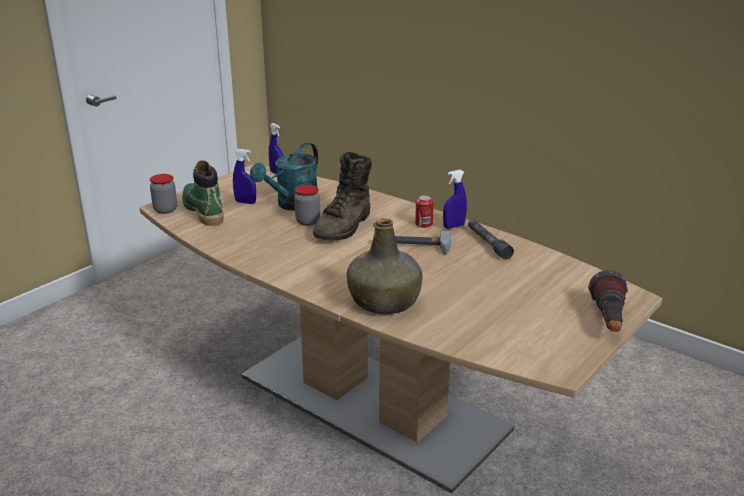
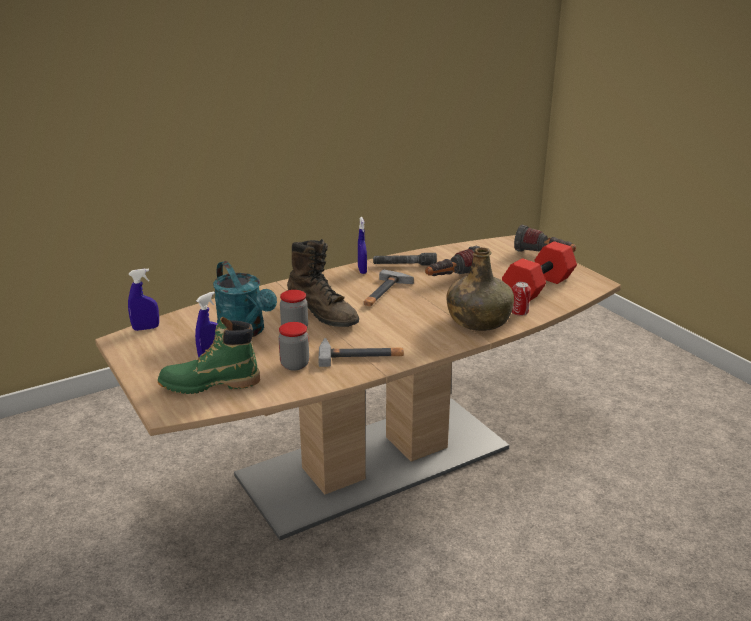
camera: 70 degrees left, 0 degrees up
jar [150,174,177,214] -> jar moved to [278,322,309,371]
can [415,195,434,228] -> can moved to [512,282,531,316]
none -> hammer [318,338,404,367]
none -> flashlight [425,246,480,276]
none -> red dumbbell [502,241,577,301]

